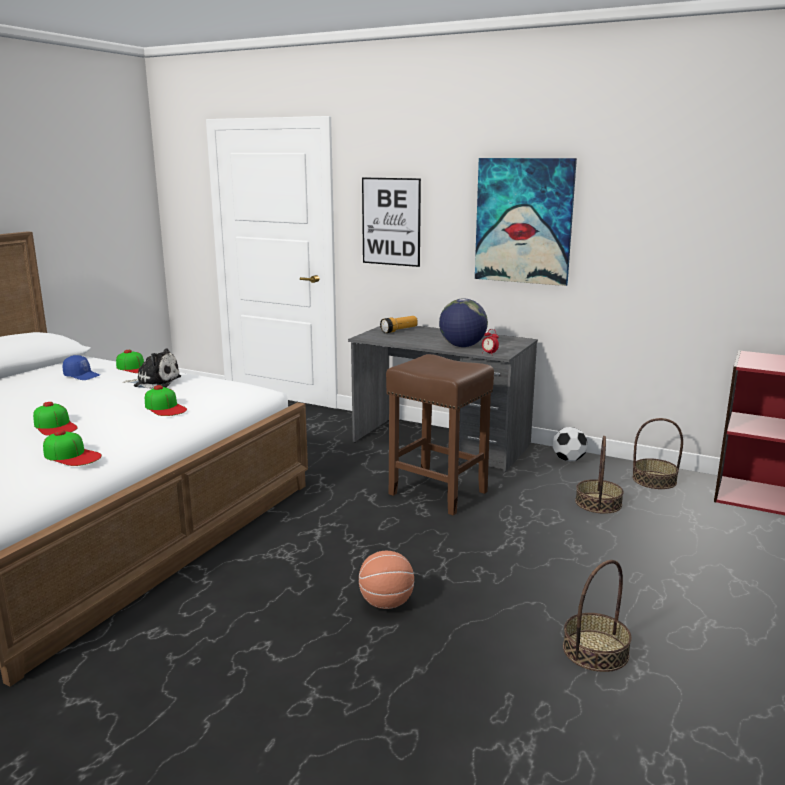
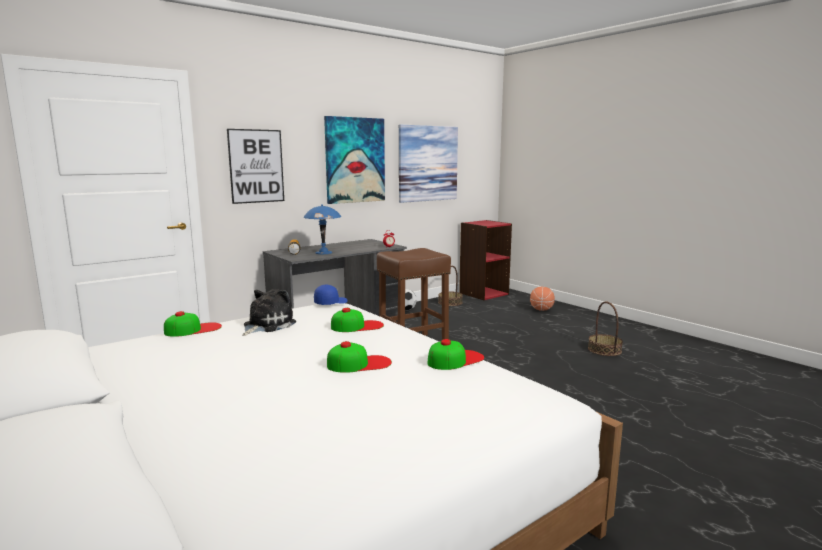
camera: 65 degrees left, 5 degrees down
blue cap [62,355,100,380] -> blue cap moved to [314,285,347,305]
basketball [359,551,414,609] -> basketball moved to [530,287,555,311]
globe [439,298,488,347] -> none
basket [575,436,624,514] -> none
none -> blue table lamp [303,204,341,254]
none -> picture [399,125,458,203]

